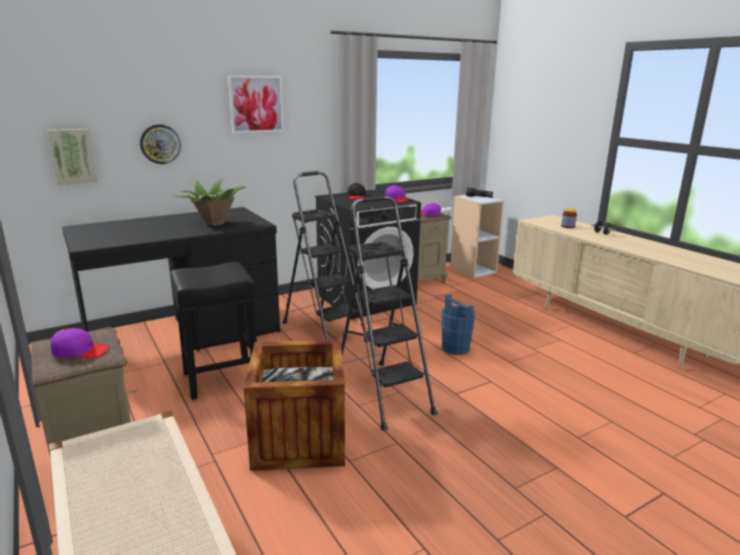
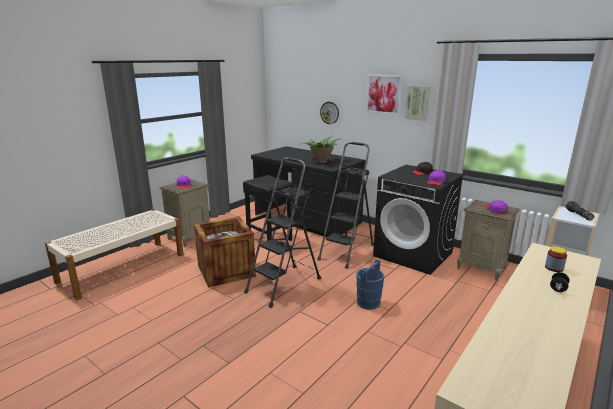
camera: 70 degrees right, 0 degrees up
picture [47,129,97,185] -> picture moved to [405,85,430,121]

